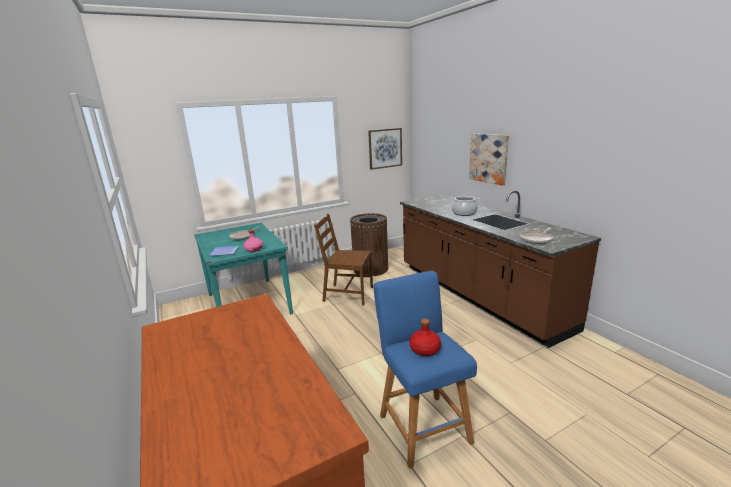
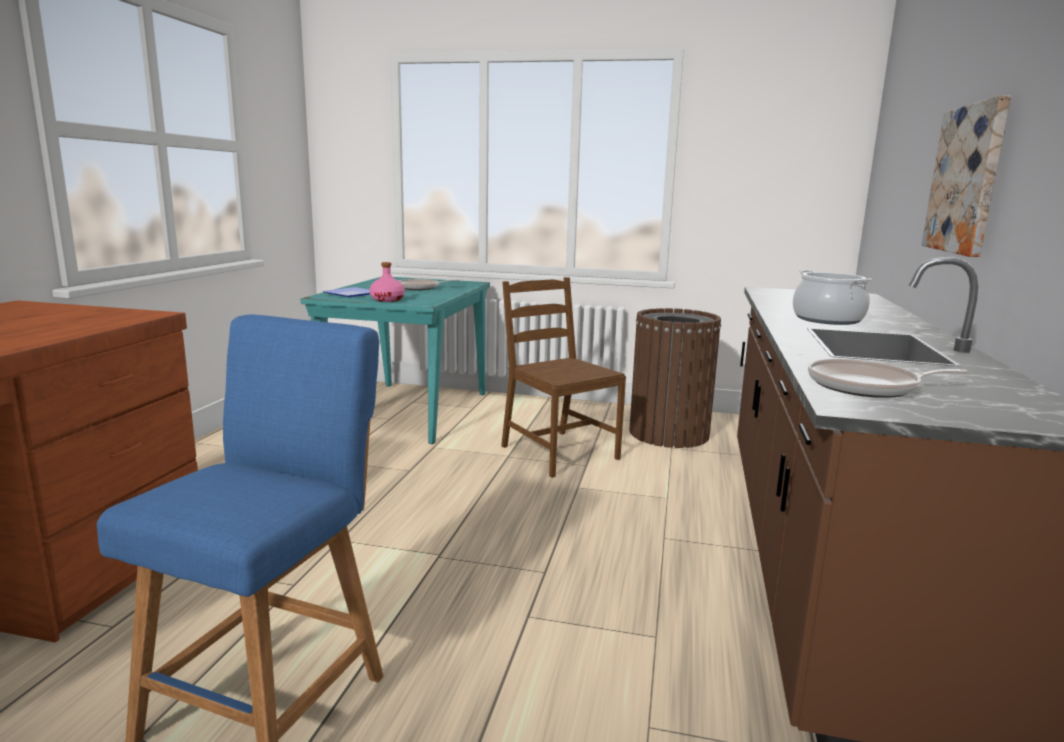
camera: 40 degrees right, 5 degrees down
picture [368,128,402,170] -> none
red bottle [409,318,441,356] -> none

